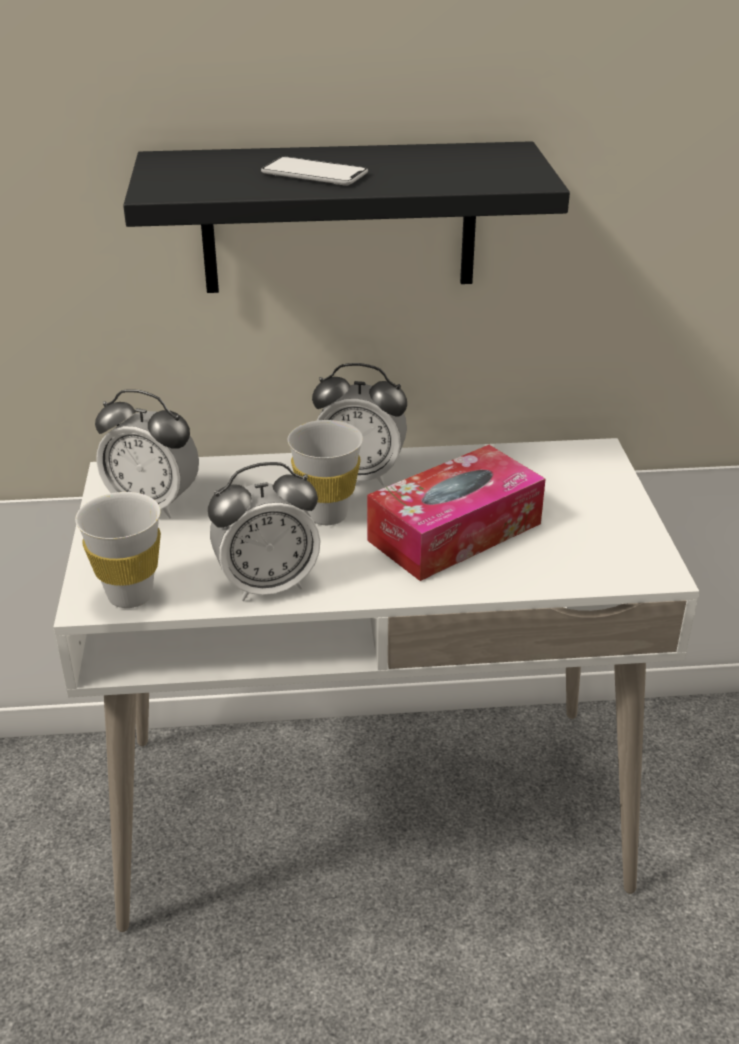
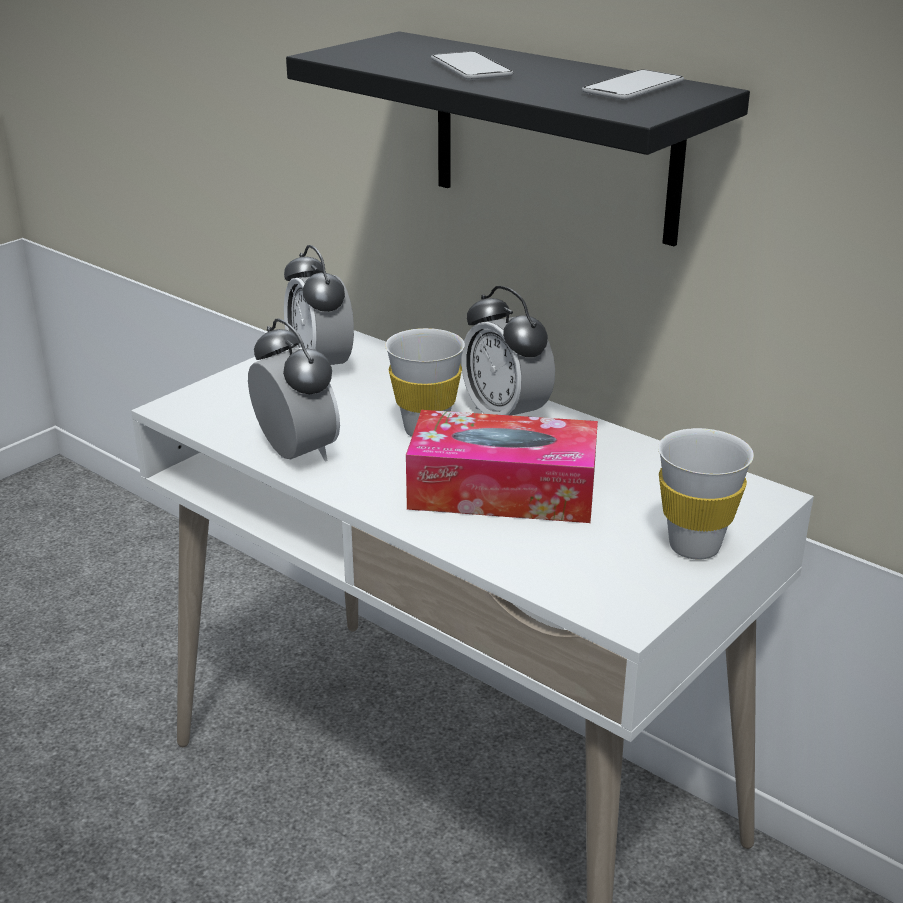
camera: 45 degrees right, 5 degrees down
white cup [75,492,161,608] -> white cup moved to [658,428,754,560]
alarm clock [208,462,321,601] -> alarm clock turned 150 degrees counterclockwise [248,318,340,462]
none -> phone [582,69,684,100]

